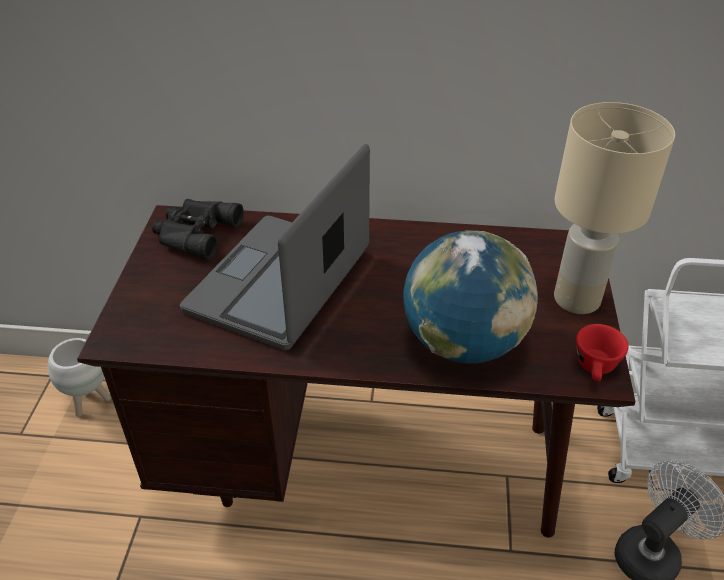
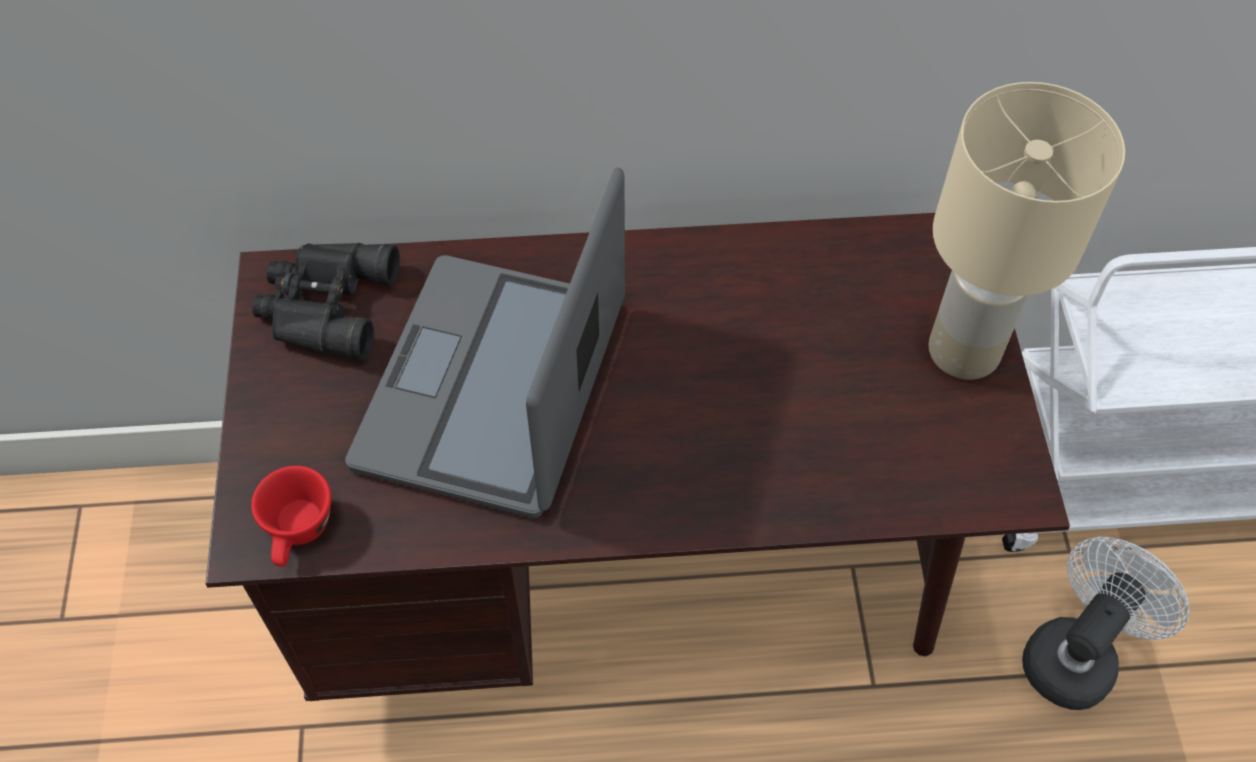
camera: 10 degrees left, 15 degrees up
white planter [48,338,111,417] -> none
globe [403,230,538,363] -> none
red cup [576,324,629,381] -> red cup moved to [251,466,332,567]

